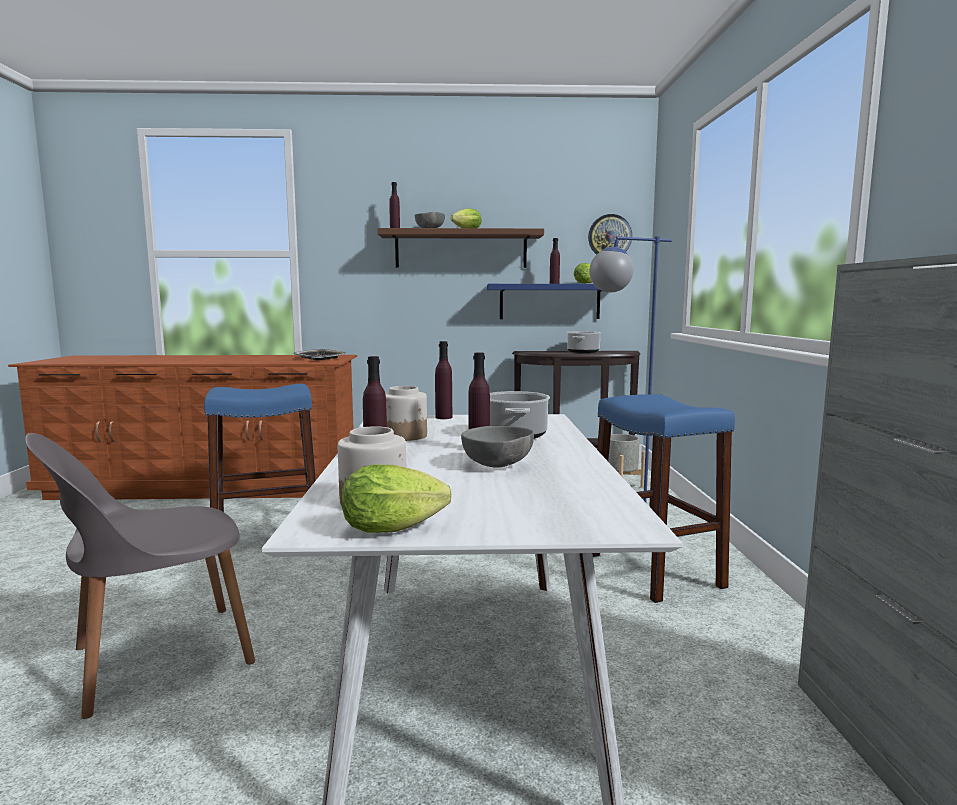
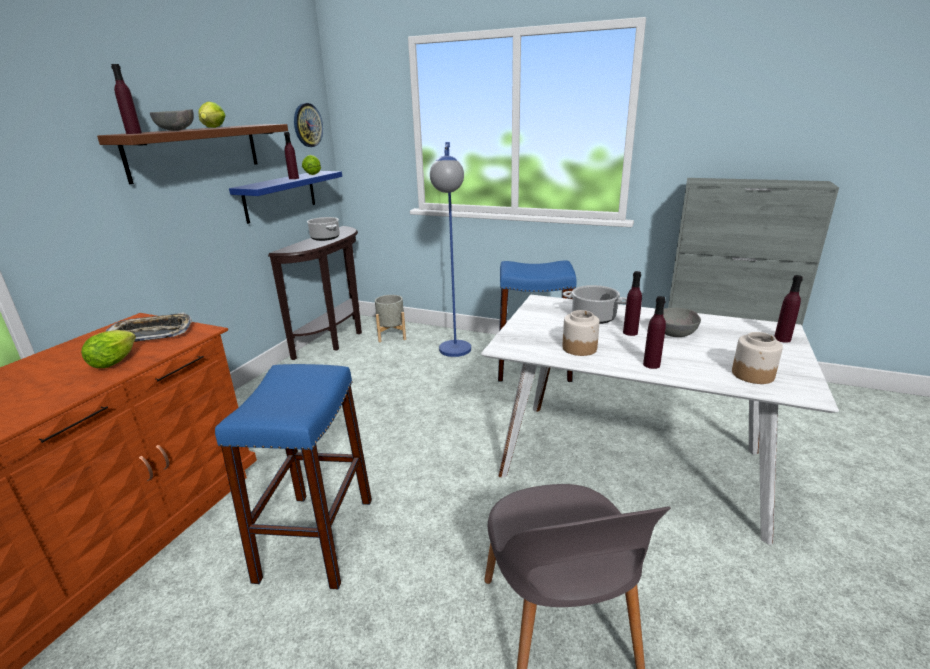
camera: 65 degrees left, 15 degrees up
lettuce [342,464,452,533] -> lettuce moved to [81,330,136,368]
purple bottle [435,341,453,419] -> purple bottle moved to [774,275,803,343]

